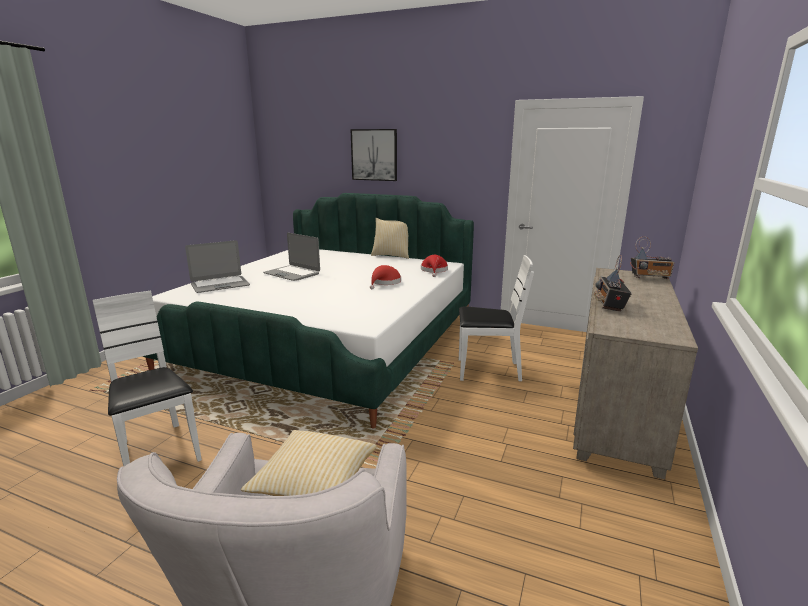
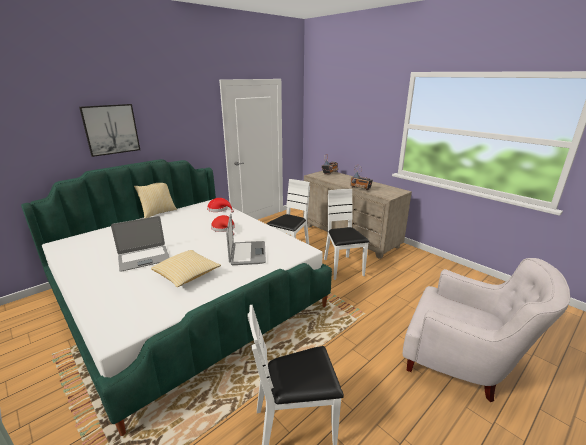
camera: 65 degrees left, 5 degrees up
laptop [185,240,250,293] -> laptop moved to [226,214,266,265]
pillow [241,430,377,496] -> pillow moved to [151,250,221,287]
none -> white chair [324,189,370,280]

